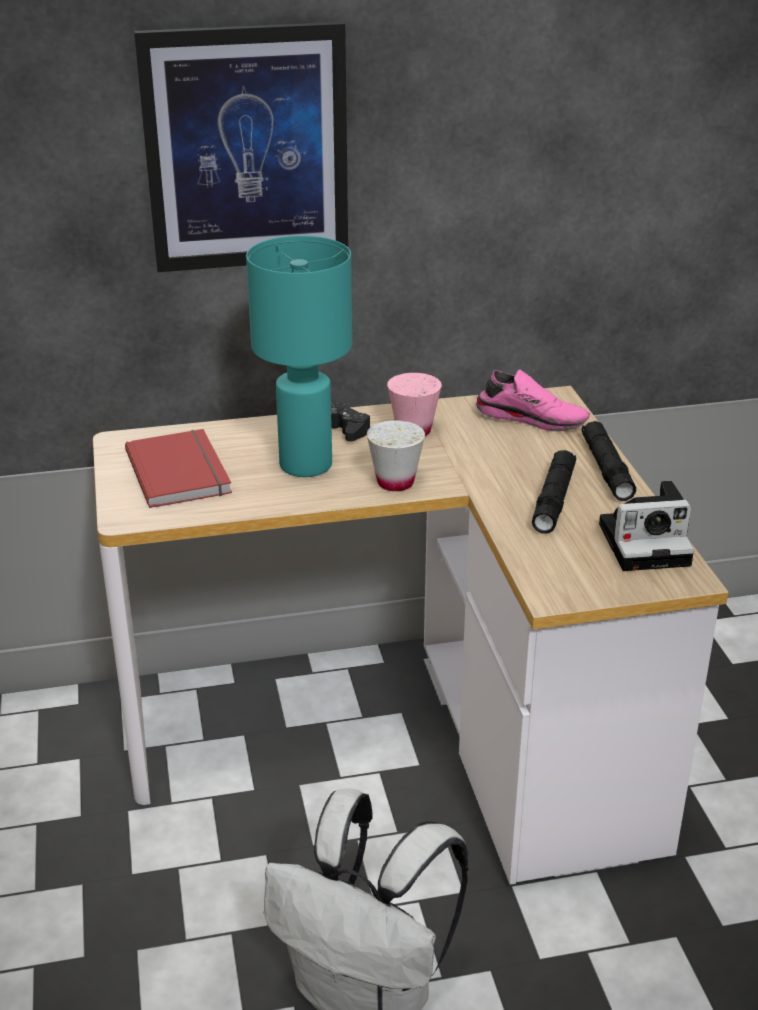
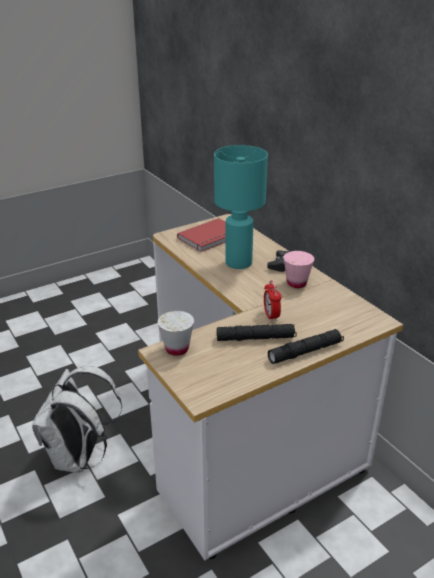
camera: 70 degrees right, 0 degrees up
picture [134,22,348,272] -> none
white cup [367,420,425,491] -> white cup moved to [158,311,194,356]
pink shoe [475,370,590,432] -> none
camera [599,481,694,571] -> none
none -> alarm clock [264,280,281,322]

